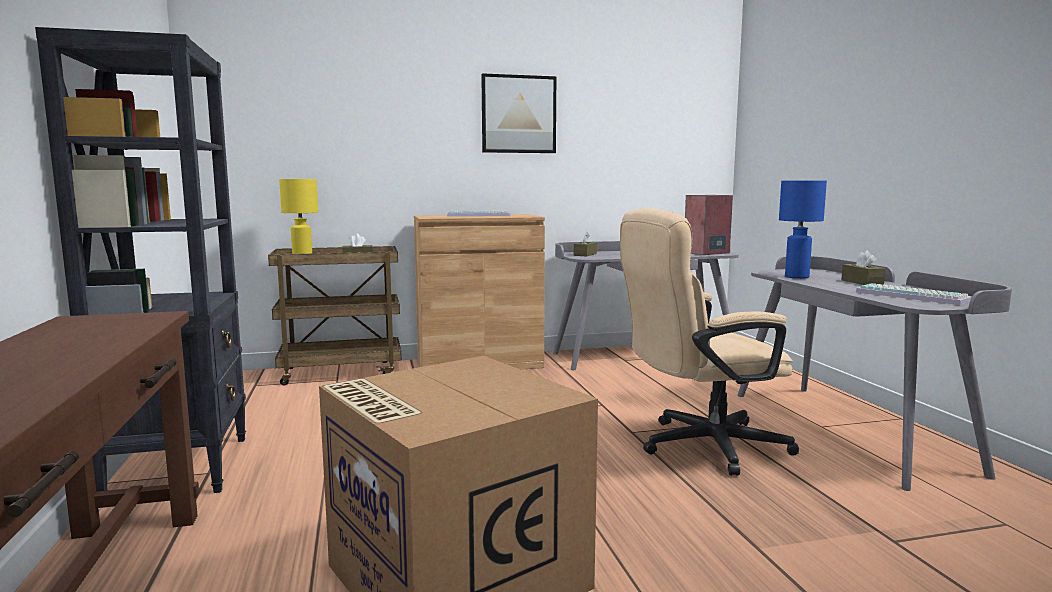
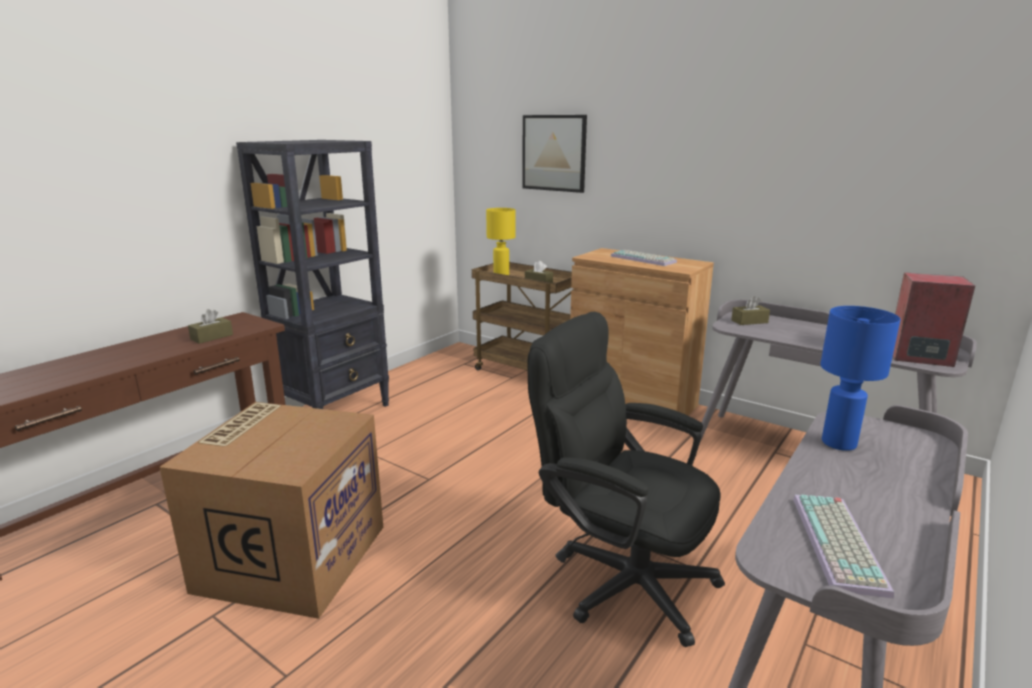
camera: 50 degrees right, 10 degrees up
picture [481,73,556,153] -> picture moved to [522,115,587,193]
beige office chair [620,208,799,476] -> black office chair [527,312,725,647]
brown tissue box [841,250,885,285] -> brown tissue box moved to [188,309,233,344]

